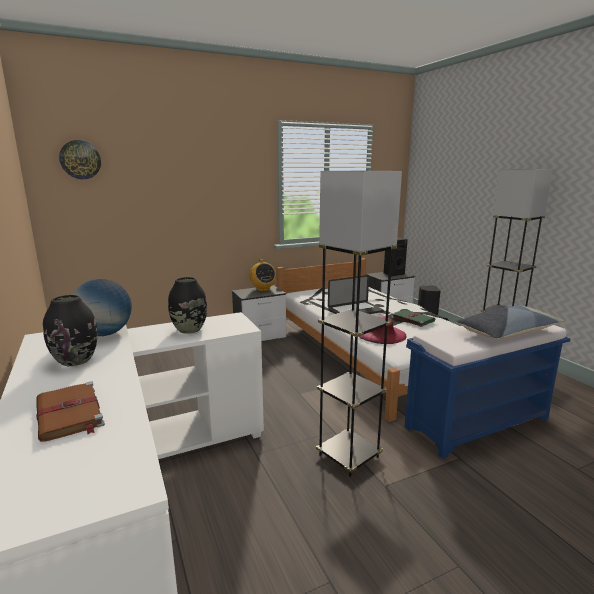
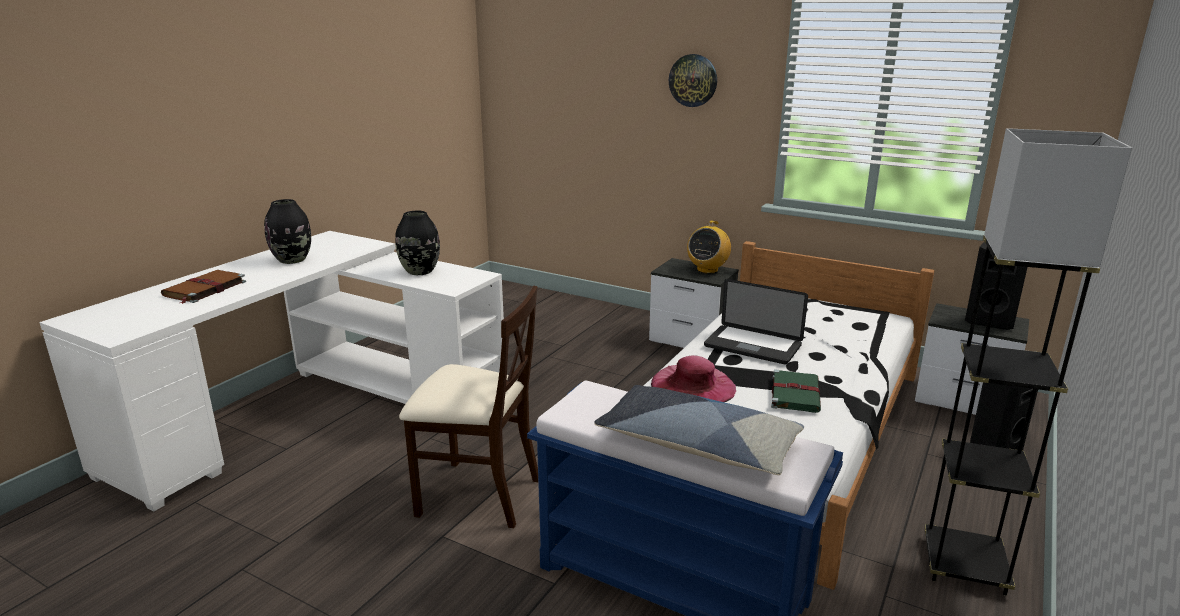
camera: 55 degrees right, 5 degrees up
wall clock [59,140,101,179] -> wall clock moved to [669,54,717,107]
globe [72,279,132,336] -> none
grey floor lamp [316,171,402,477] -> beige chair [399,286,538,528]

